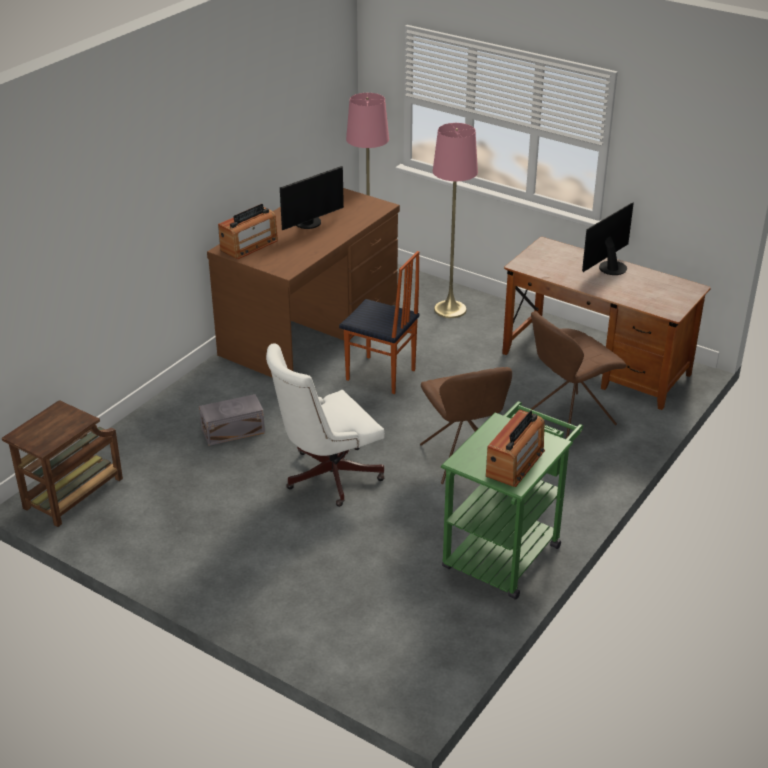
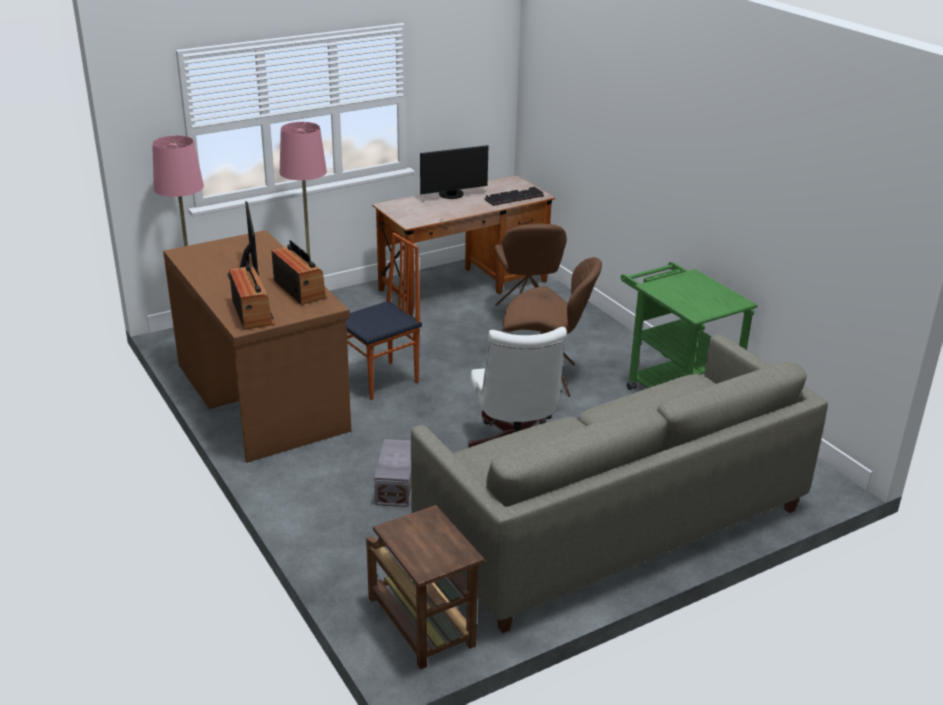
camera: 65 degrees left, 5 degrees down
radio [486,409,545,487] -> radio moved to [271,240,327,305]
monitor [582,203,634,275] -> monitor turned 90 degrees counterclockwise [420,145,489,199]
none -> grey sofa [411,334,828,633]
none -> keyboard [485,187,544,206]

